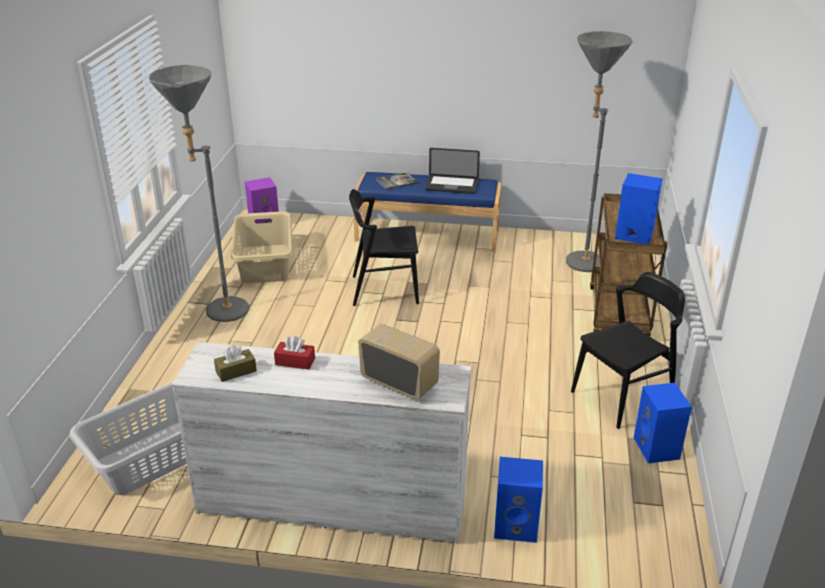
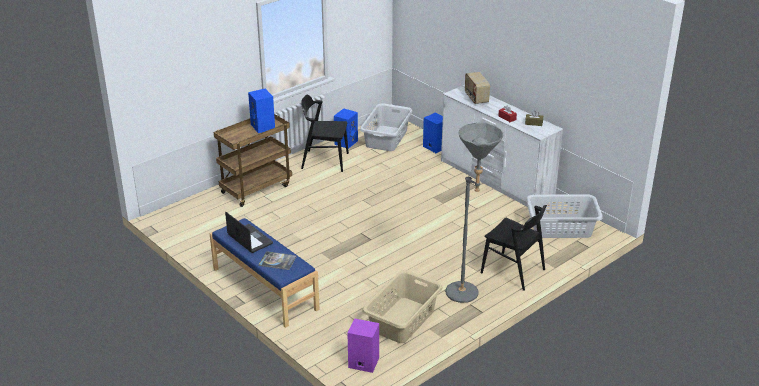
camera: 140 degrees left, 0 degrees up
black chair [349,189,419,306] -> black chair moved to [481,205,547,291]
grey floor lamp [566,31,633,272] -> none
none -> grey laundry basket [360,103,412,151]

